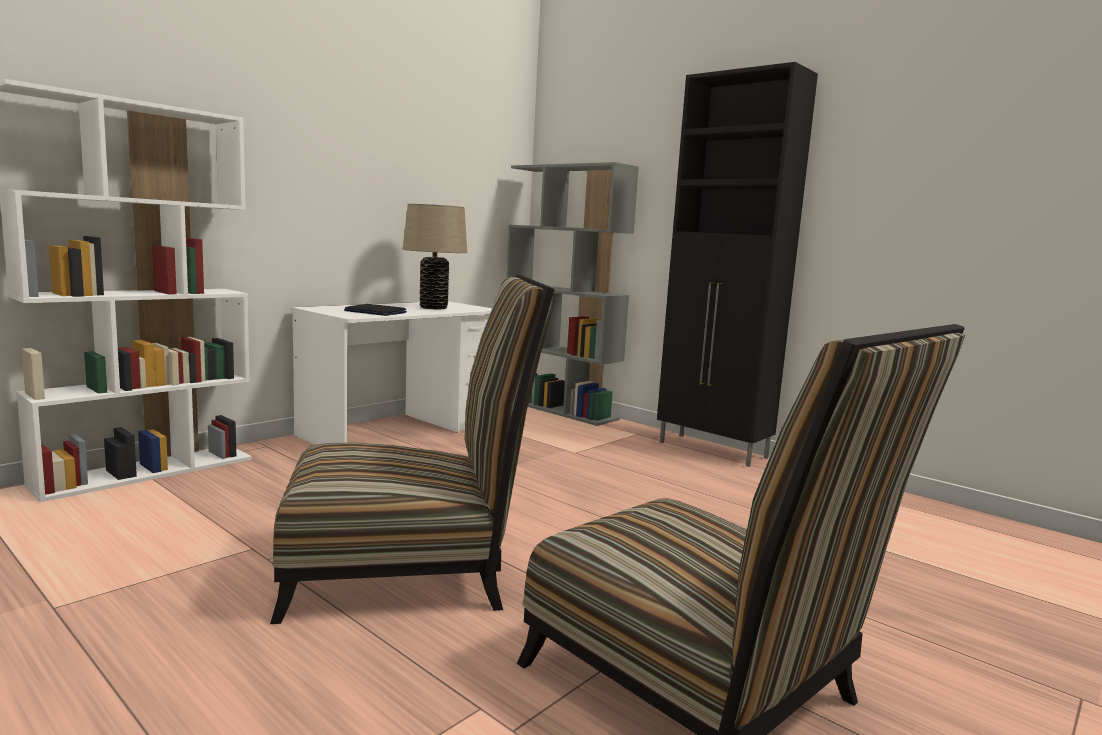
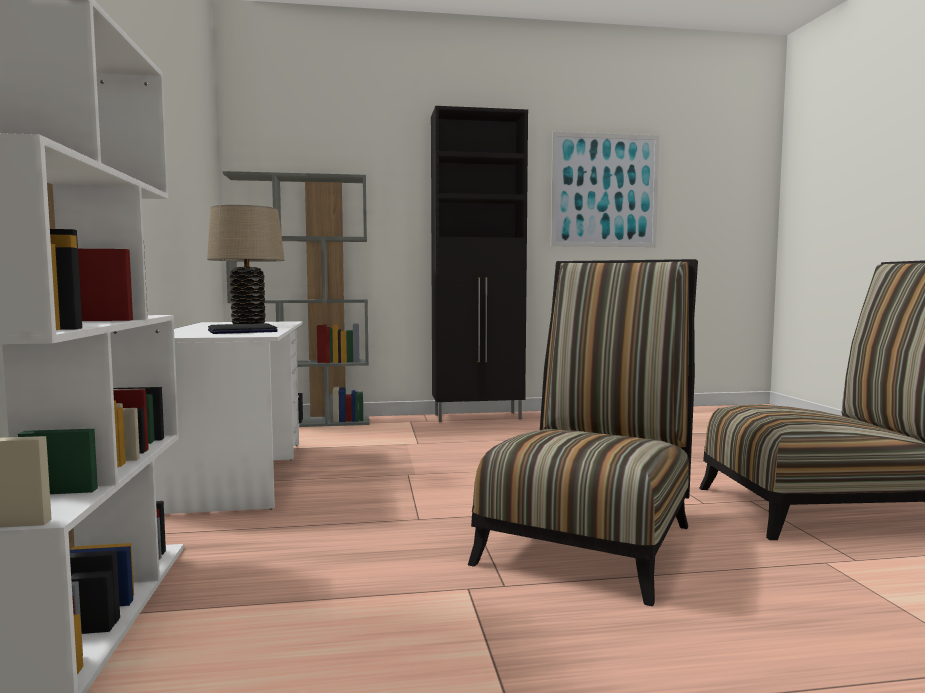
camera: 50 degrees left, 5 degrees down
none -> picture [551,132,659,247]

